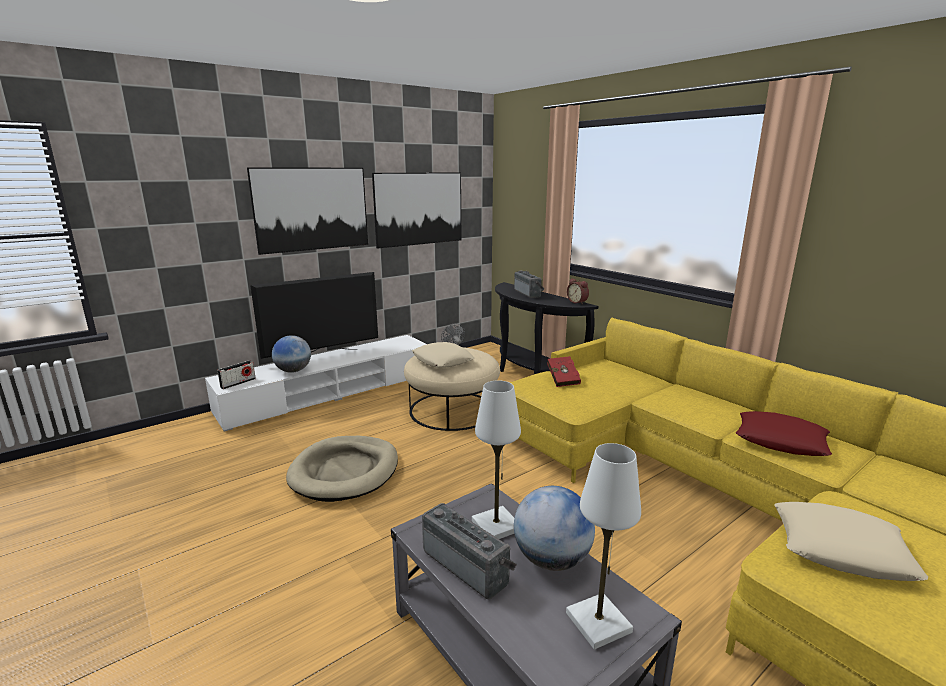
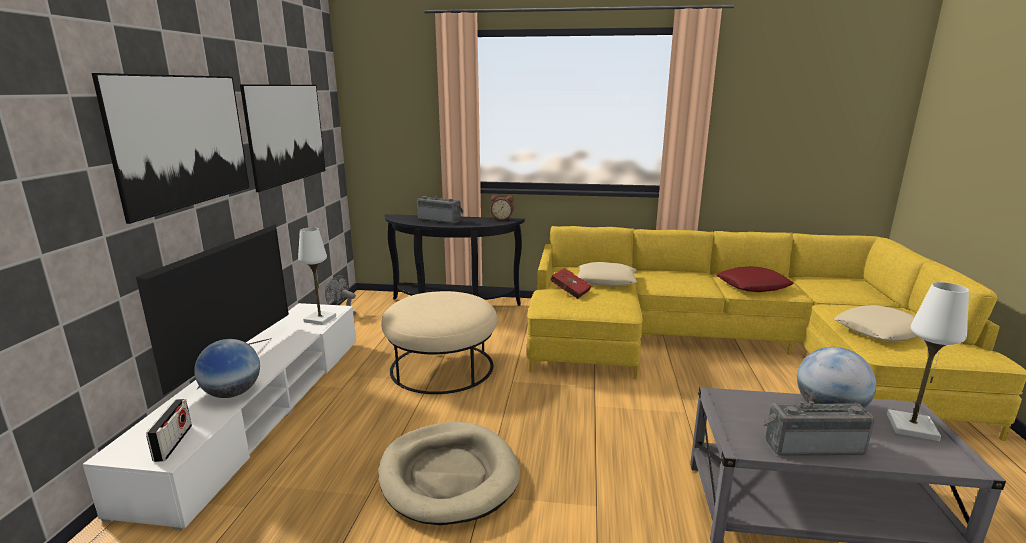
camera: 45 degrees left, 0 degrees up
beige pillow [412,342,475,368] -> beige pillow moved to [577,262,637,287]
white table lamp [472,380,521,539] -> white table lamp moved to [298,227,336,325]

